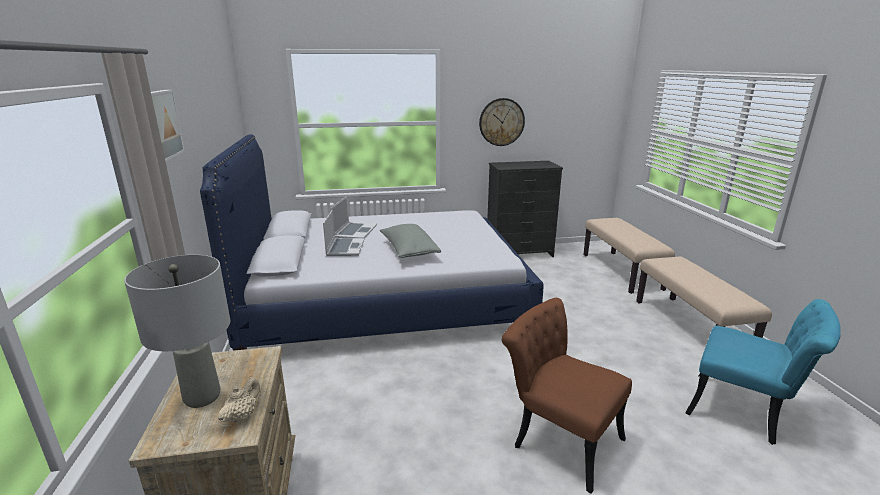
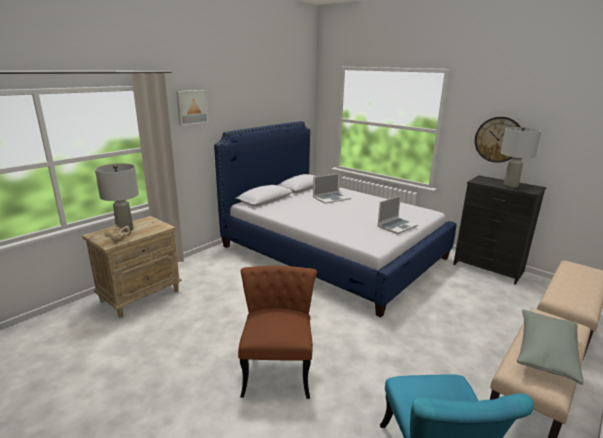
camera: 50 degrees right, 0 degrees up
laptop [323,210,364,256] -> laptop moved to [377,195,418,234]
grey pillow [380,224,441,258] -> grey pillow moved to [517,309,583,385]
none -> grey table lamp [500,127,541,188]

